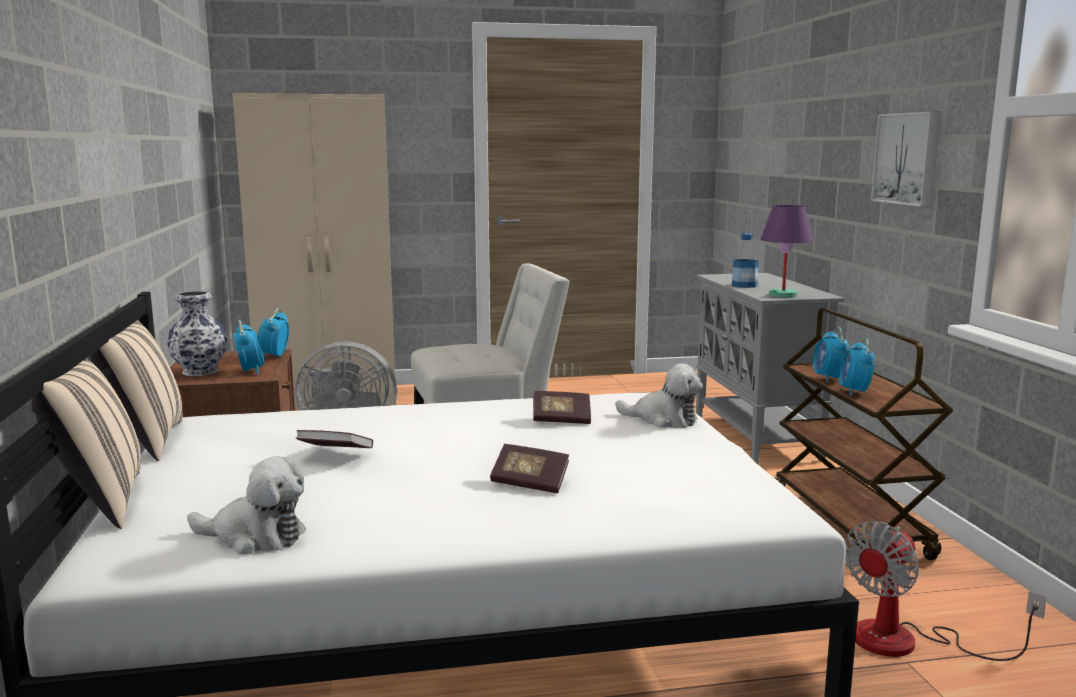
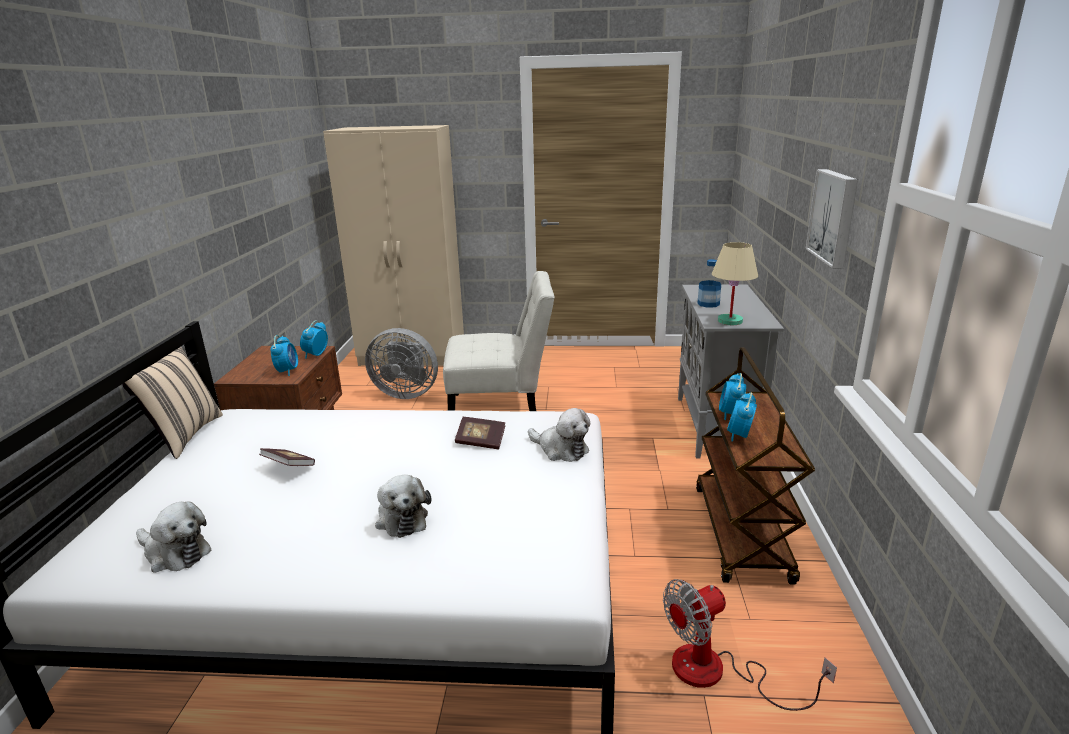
camera: 15 degrees right, 10 degrees up
beige pillow [32,358,141,529] -> none
vase [167,291,227,376] -> none
book [490,444,569,493] -> plush toy [375,475,431,538]
purple table lamp [760,205,813,298] -> beige table lamp [712,242,758,325]

